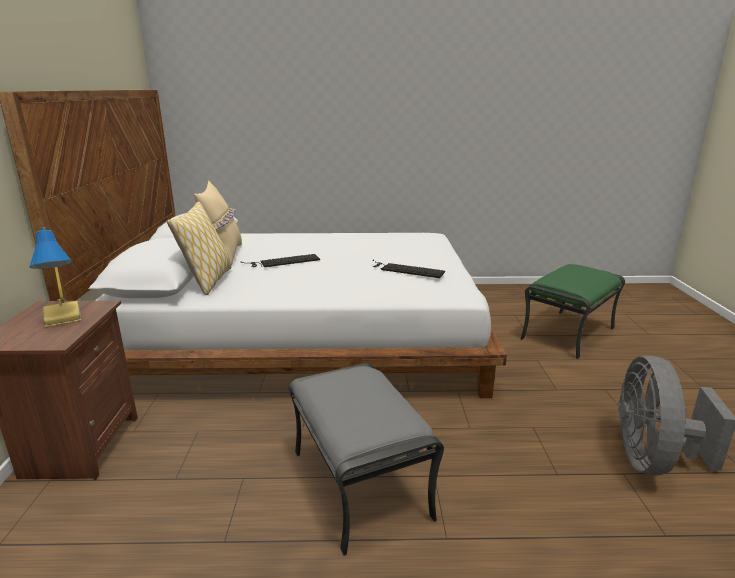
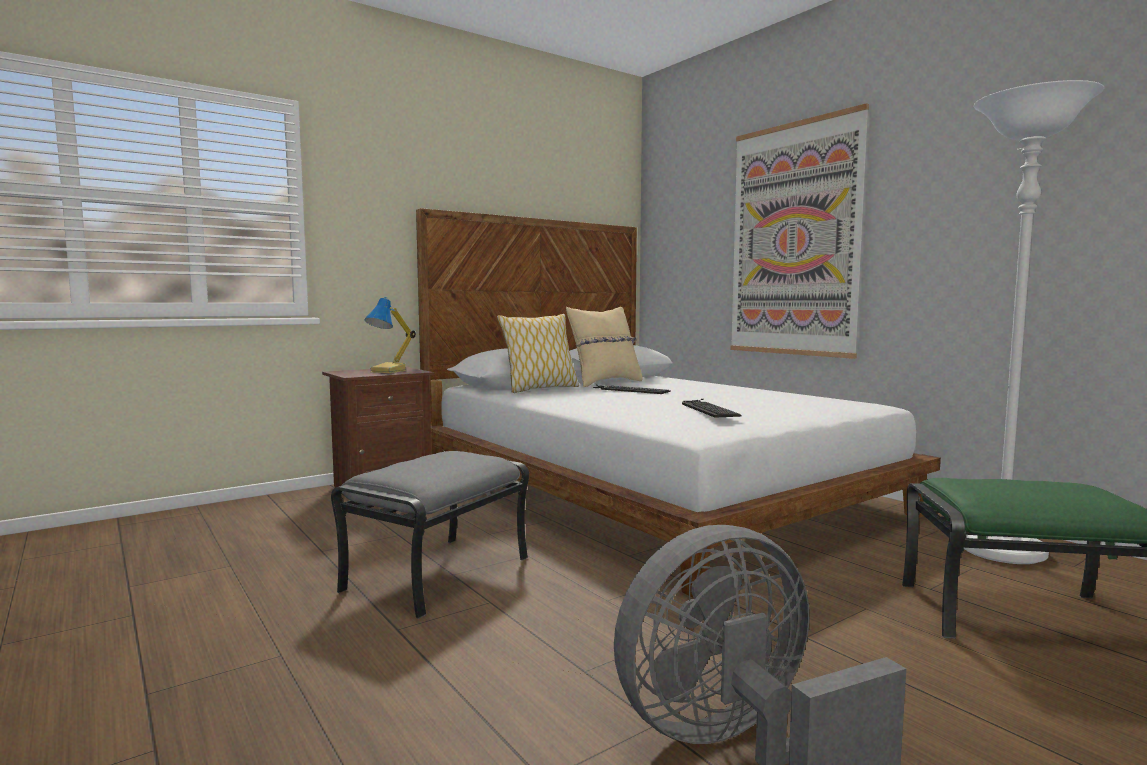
camera: 55 degrees right, 15 degrees down
none -> picture [730,103,869,359]
none -> white floor lamp [964,80,1104,564]

